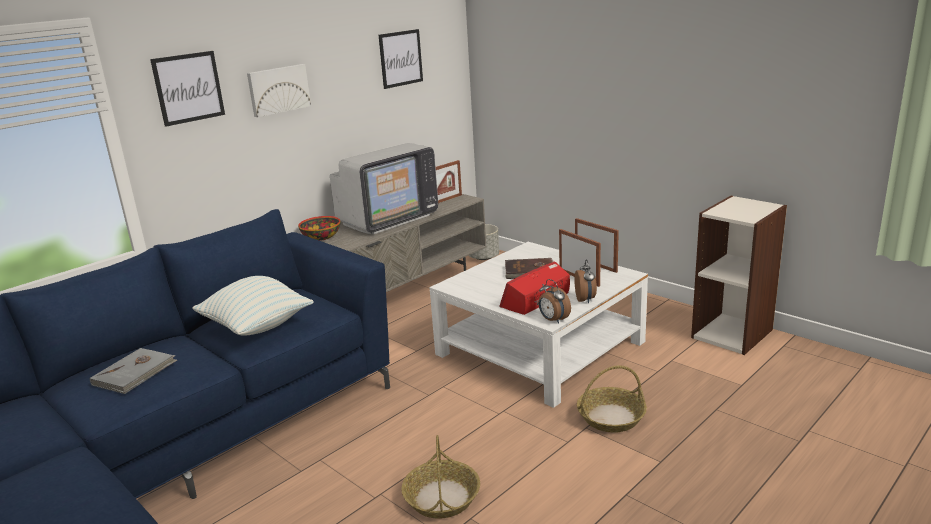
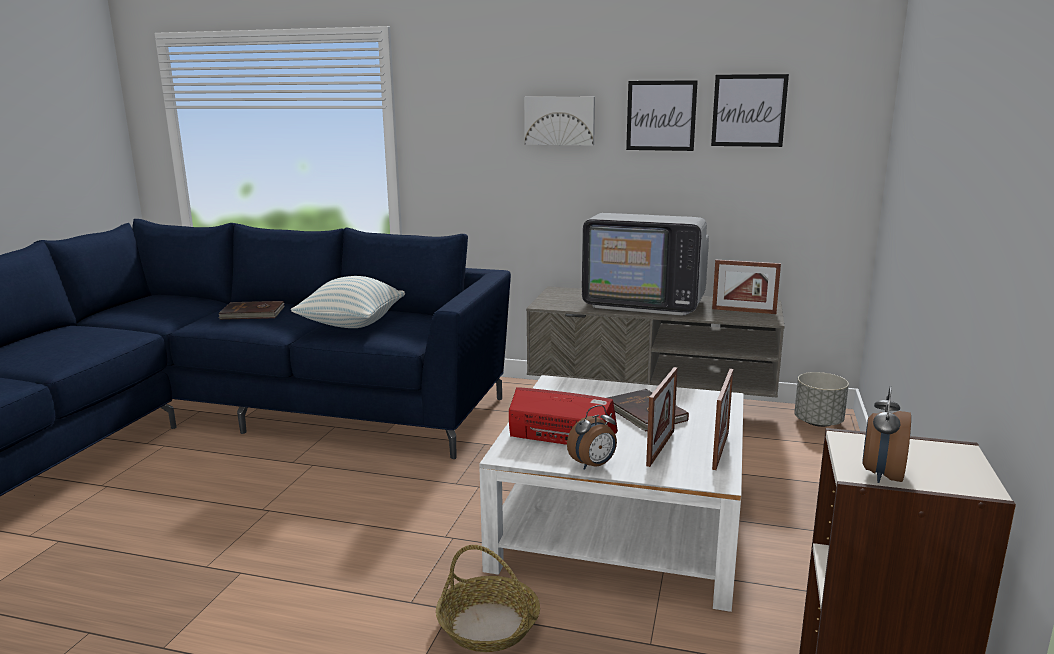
camera: 60 degrees right, 5 degrees down
grey book [90,348,177,394] -> brown book [218,301,285,320]
picture [150,51,225,127] -> picture moved to [626,80,698,151]
bowl [298,216,341,241] -> none
basket [401,435,480,519] -> none
alarm clock [538,279,571,324] -> alarm clock moved to [862,386,911,483]

